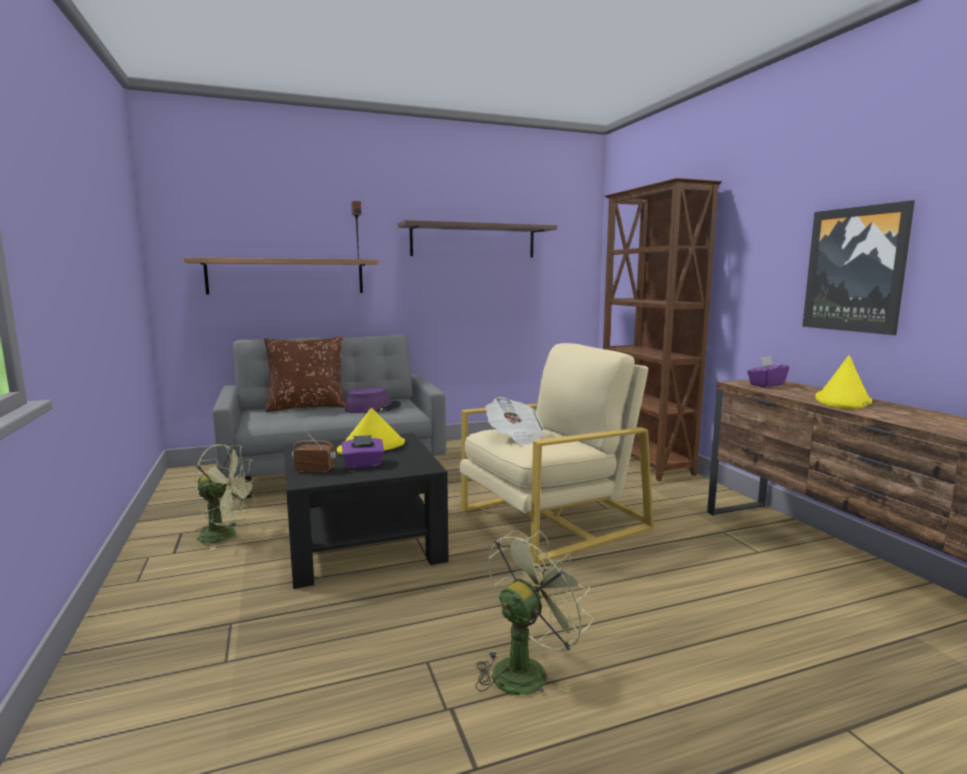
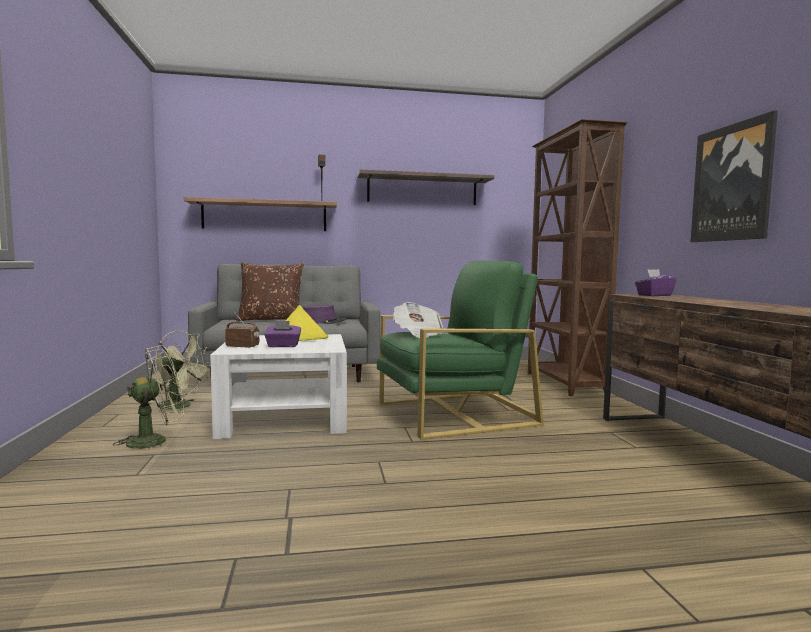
camera: 10 degrees right, 5 degrees down
black coffee table [284,433,449,589] -> white coffee table [210,334,347,439]
beige armchair [460,343,654,564] -> green armchair [377,260,544,440]
green fan [475,530,594,695] -> green fan moved to [113,345,184,450]
yellow hat [815,356,872,409] -> none

